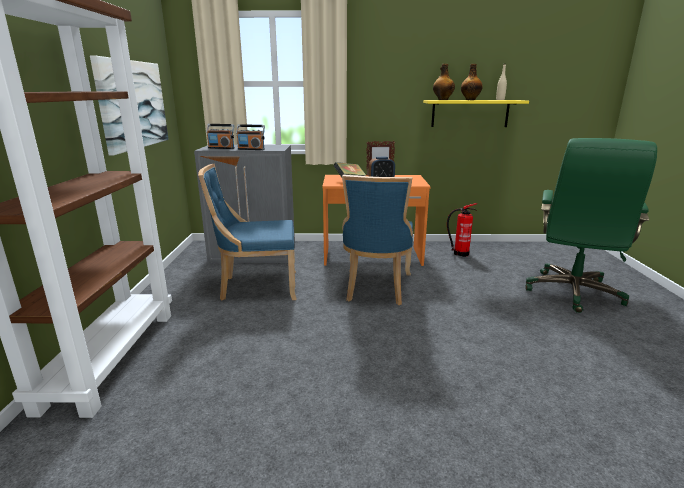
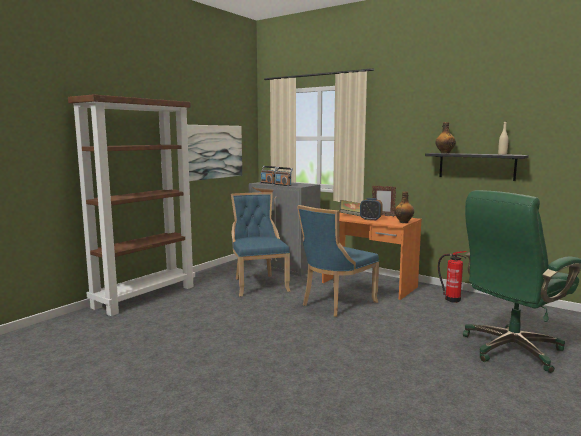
camera: 35 degrees right, 10 degrees down
blue chair [198,164,296,300] -> blue chair turned 45 degrees clockwise [231,192,290,297]
yellow shelf [423,100,529,127] -> black shelf [425,153,529,181]
bottle [461,64,483,100] -> bottle moved to [395,191,414,223]

